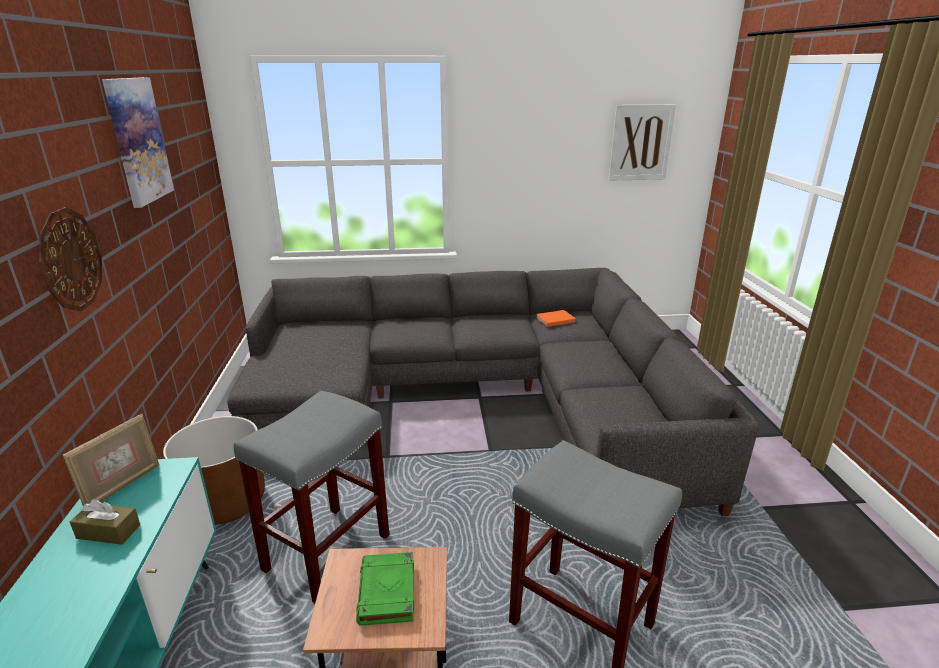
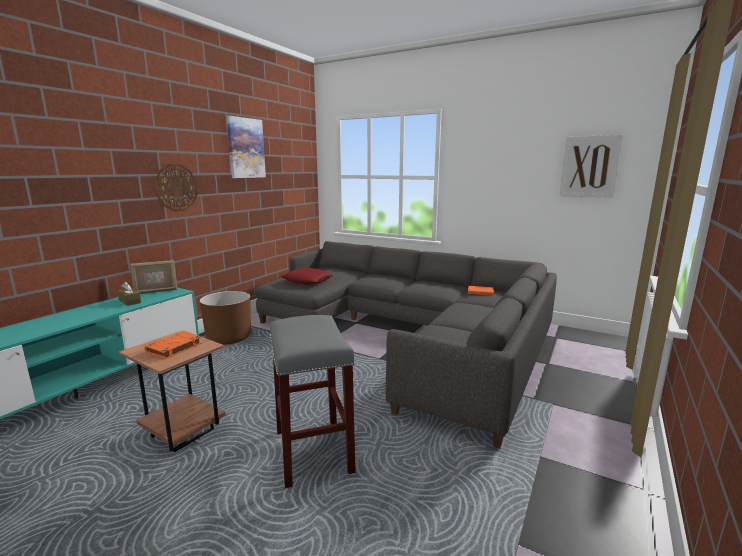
camera: 35 degrees right, 10 degrees down
grey stool [234,391,389,603] -> none
green book [356,552,414,626] -> orange book [145,332,201,359]
none -> red pillow [282,268,333,284]

